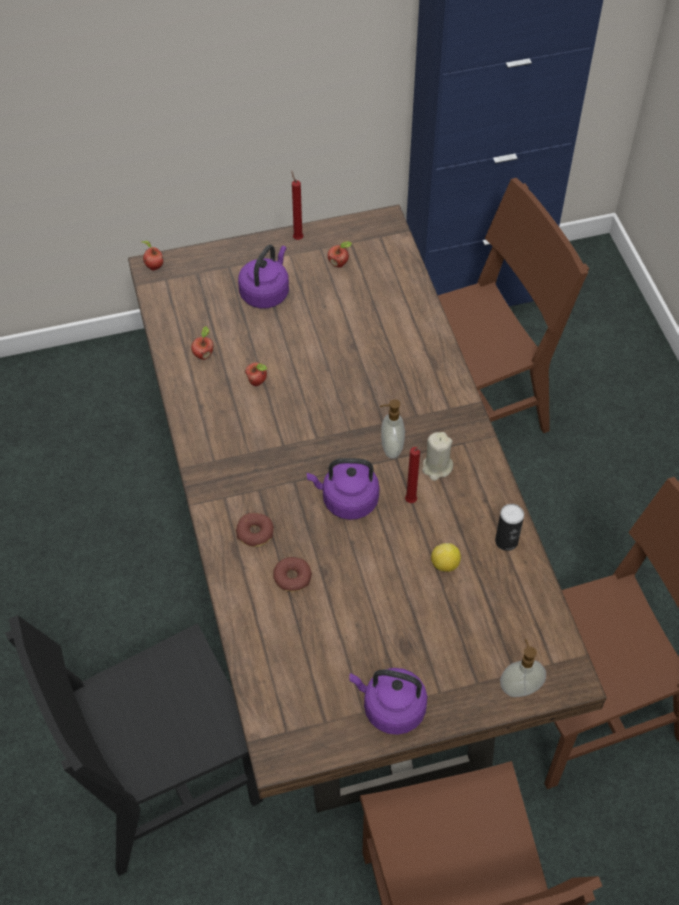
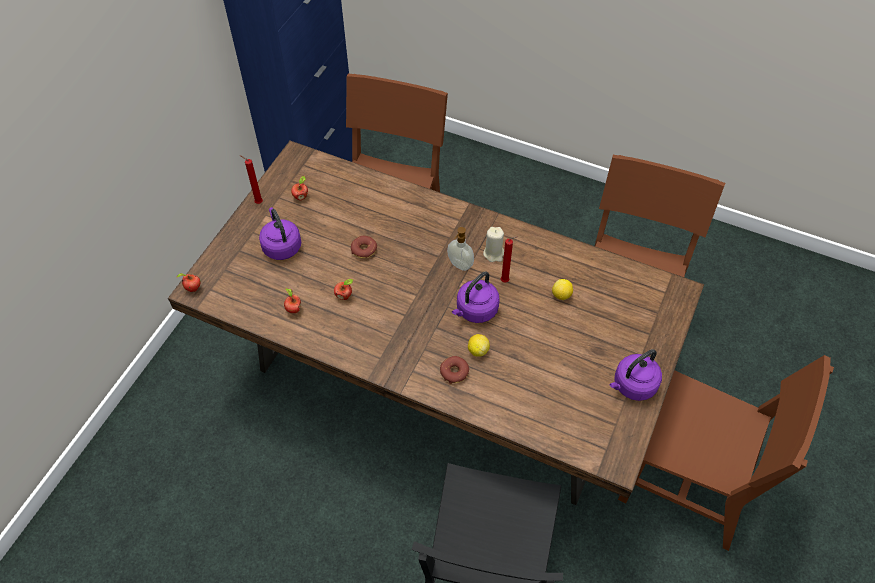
camera: 50 degrees left, 0 degrees up
donut [273,557,312,592] -> donut moved to [351,236,377,258]
can [495,504,524,551] -> none
soap dispenser [500,639,546,697] -> none
none -> lemon [468,334,490,357]

